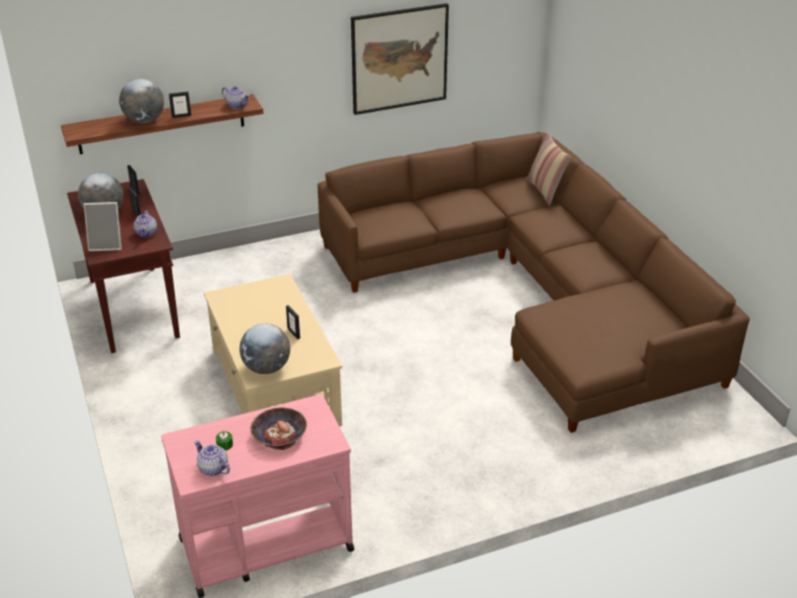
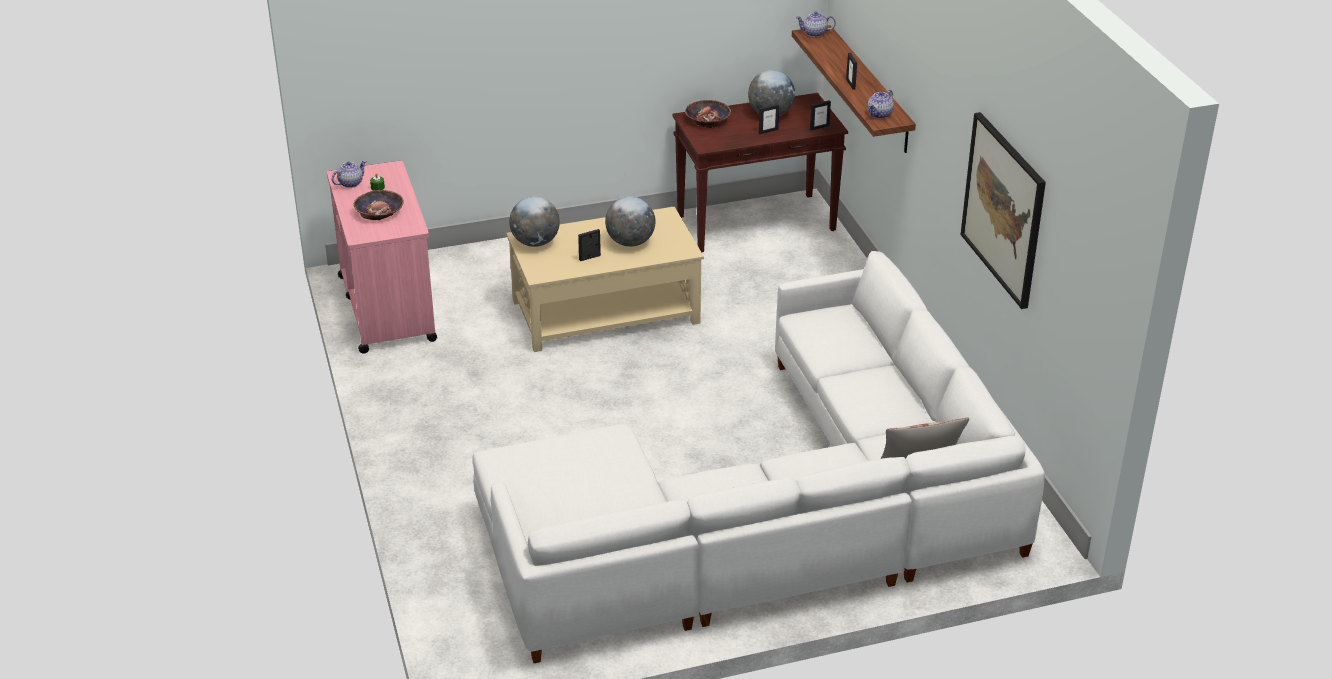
camera: 95 degrees right, 0 degrees up
picture frame [84,202,122,251] -> bowl [685,100,731,128]
globe [119,79,164,123] -> globe moved to [605,196,655,247]
teapot [134,210,157,237] -> teapot moved to [796,11,836,37]
brown sofa [317,132,750,433] -> white sofa [472,251,1045,663]

